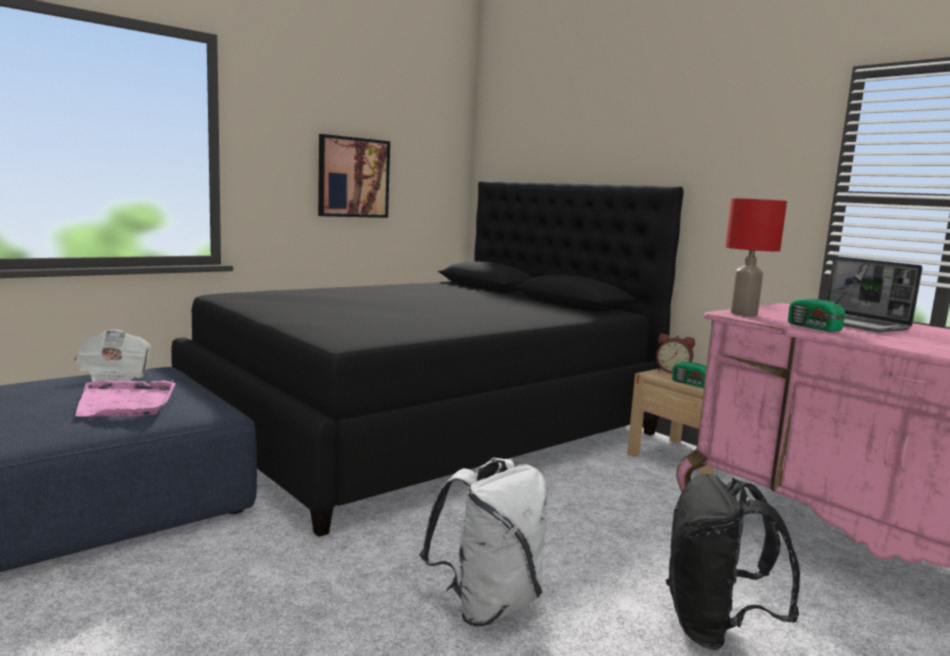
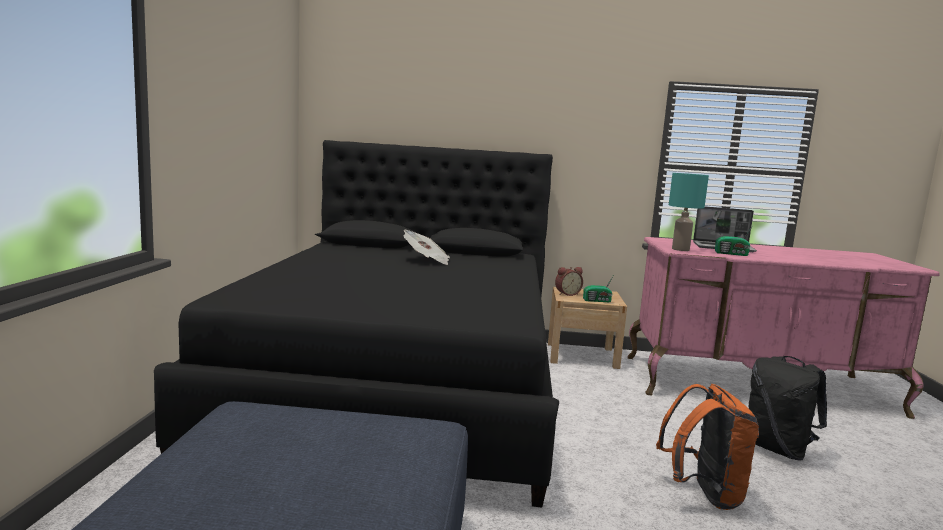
camera: 45 degrees left, 0 degrees up
newspaper [74,330,151,382] -> newspaper moved to [404,230,450,265]
pink tray [75,380,176,417] -> none
picture [318,134,390,218] -> none
white backpack [419,458,548,626] -> orange backpack [656,384,759,510]
red table lamp [725,198,787,316] -> turquoise table lamp [669,173,709,251]

